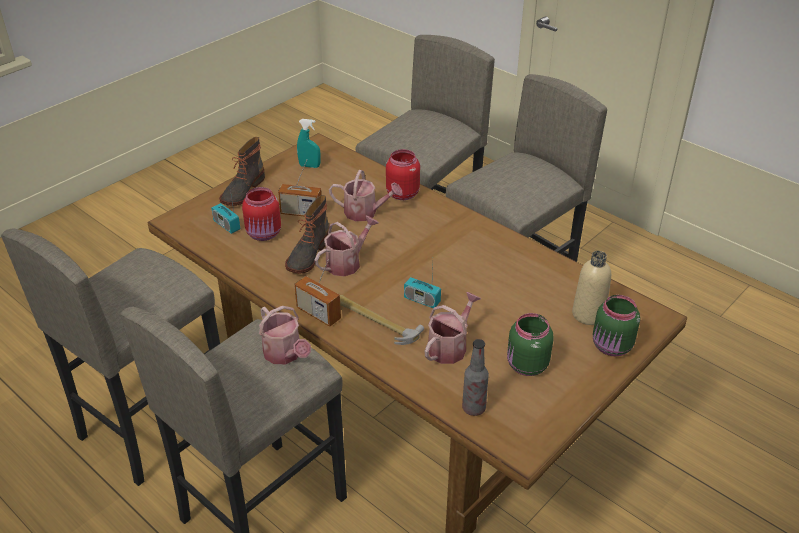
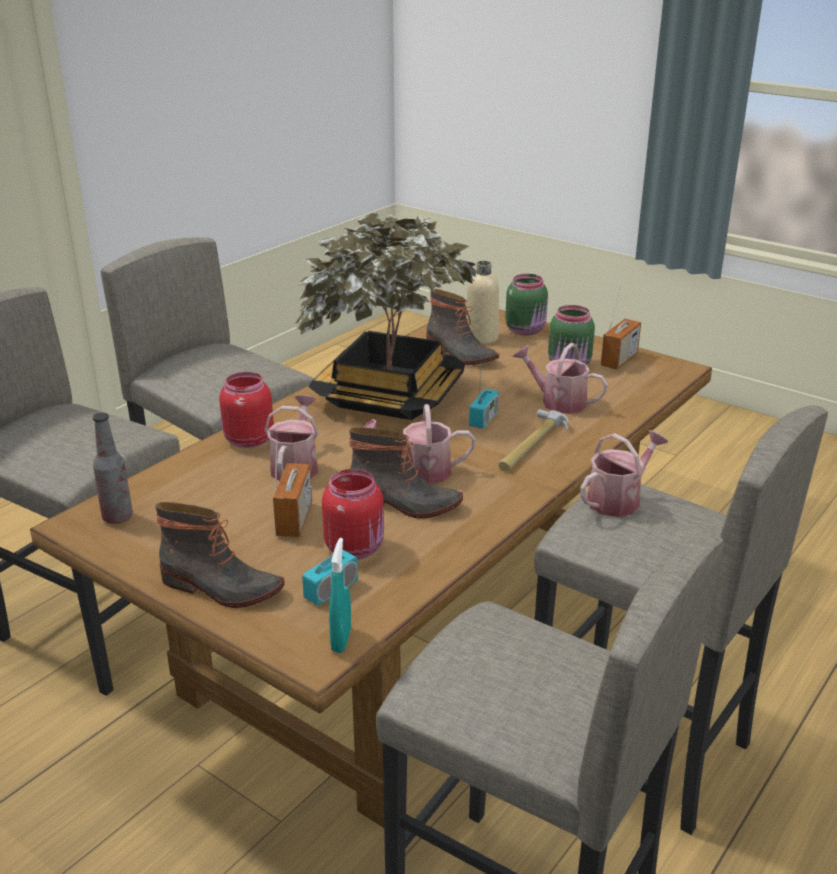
camera: 95 degrees left, 10 degrees down
radio [294,259,341,327] -> radio moved to [601,287,641,370]
turquoise spray bottle [297,119,321,168] -> turquoise spray bottle moved to [329,538,351,653]
watering can [315,215,379,276] -> watering can turned 45 degrees counterclockwise [364,404,476,484]
bottle [462,339,489,416] -> bottle moved to [93,413,133,524]
none -> potted plant [295,212,477,420]
none -> boot [426,289,499,365]

